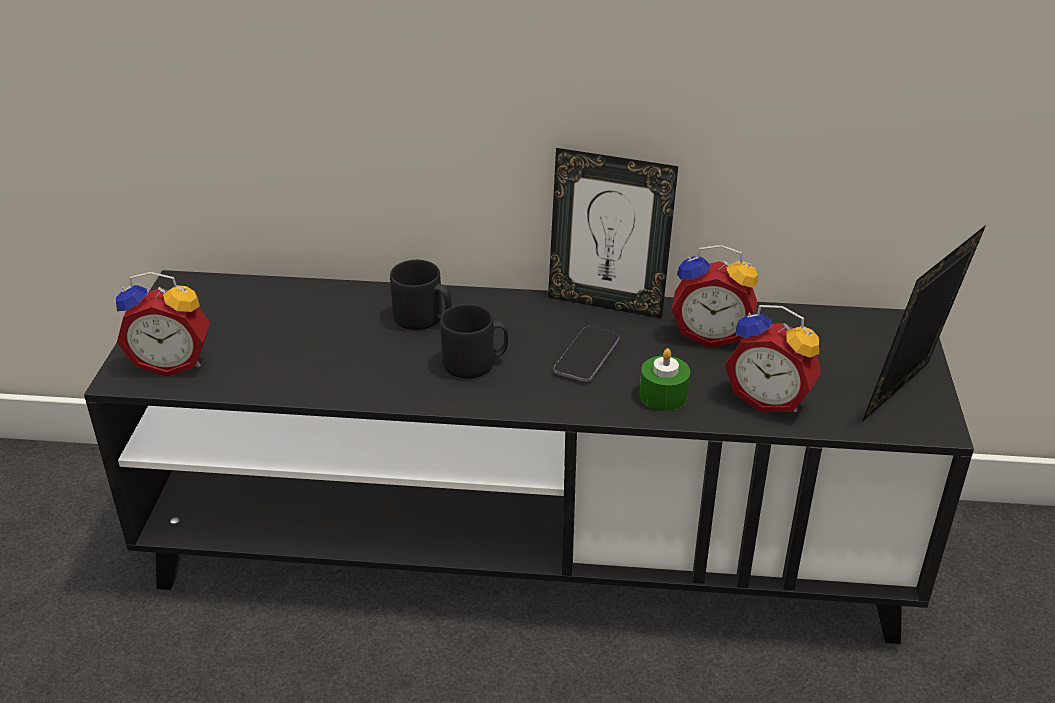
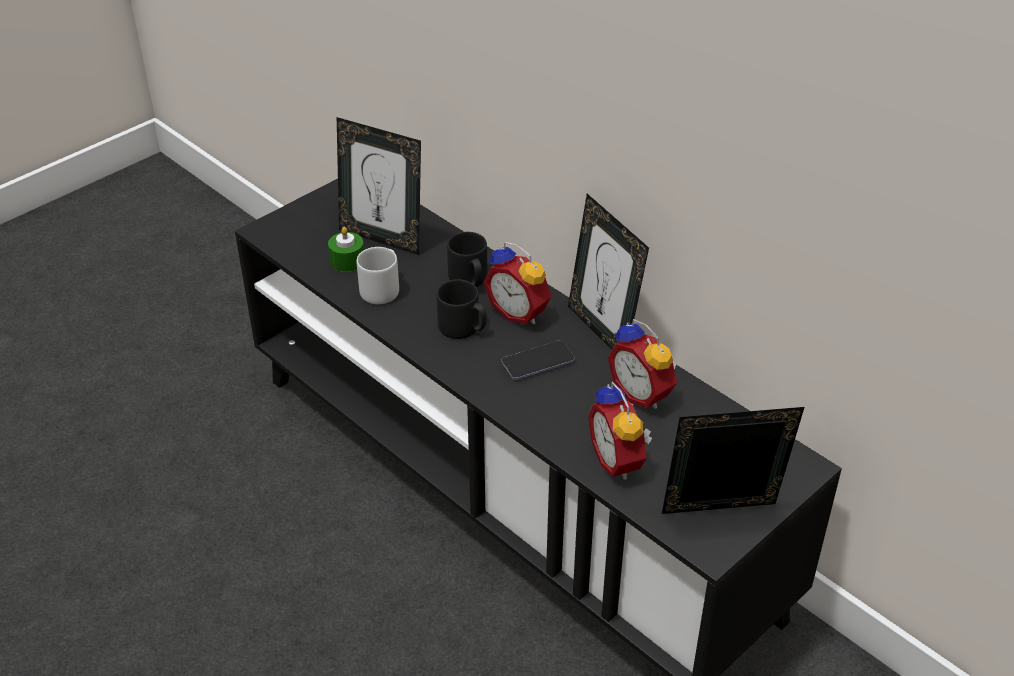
camera: 40 degrees right, 5 degrees up
alarm clock [116,272,210,377] -> alarm clock moved to [484,242,551,324]
green candle [640,348,690,411] -> green candle moved to [328,227,364,272]
none -> picture frame [337,117,421,255]
none -> grey mug [357,247,399,304]

